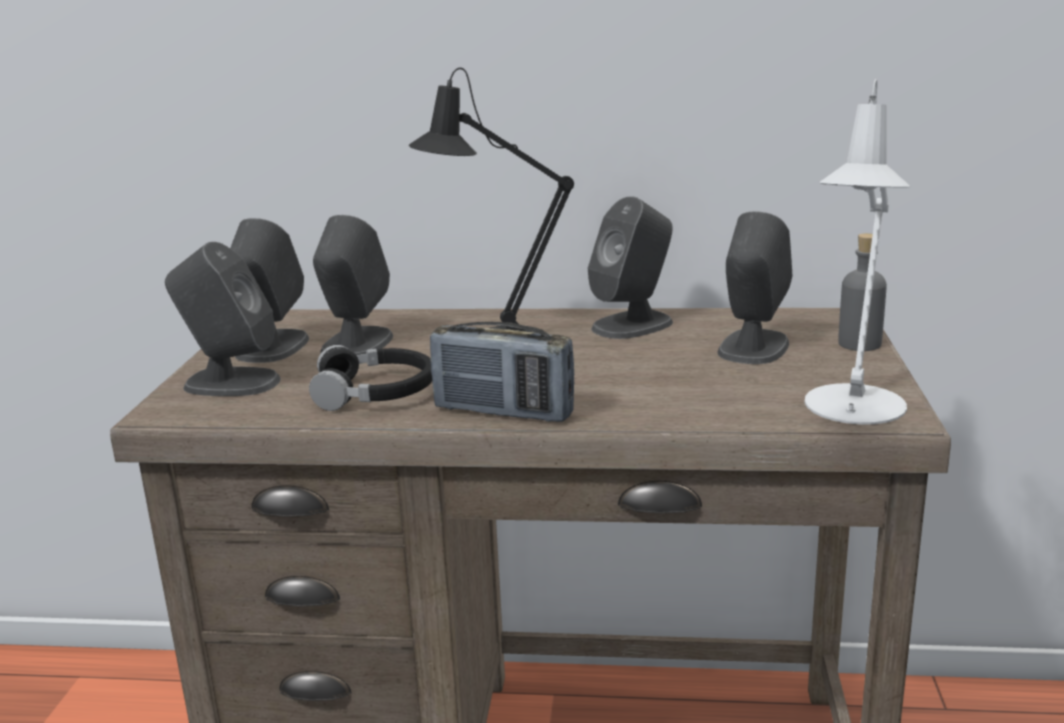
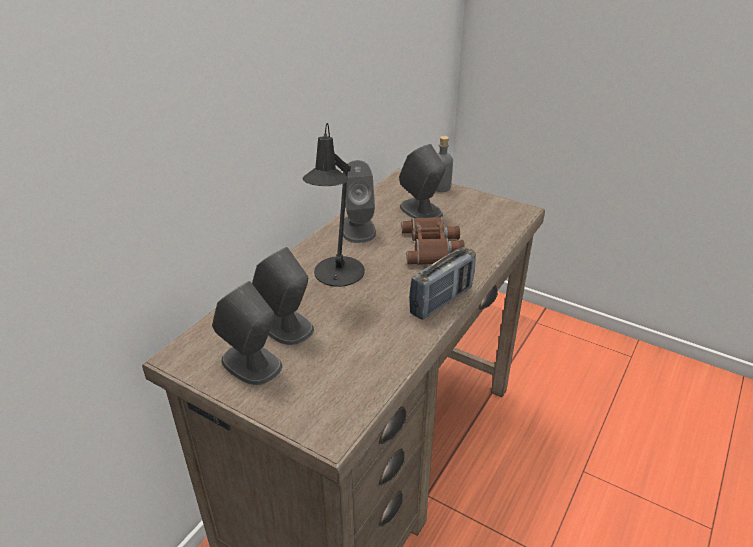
camera: 65 degrees left, 15 degrees up
grey speaker [165,242,281,396] -> none
black headphones [309,345,432,411] -> none
white table lamp [805,79,910,425] -> none
none -> brown binoculars [401,217,465,265]

